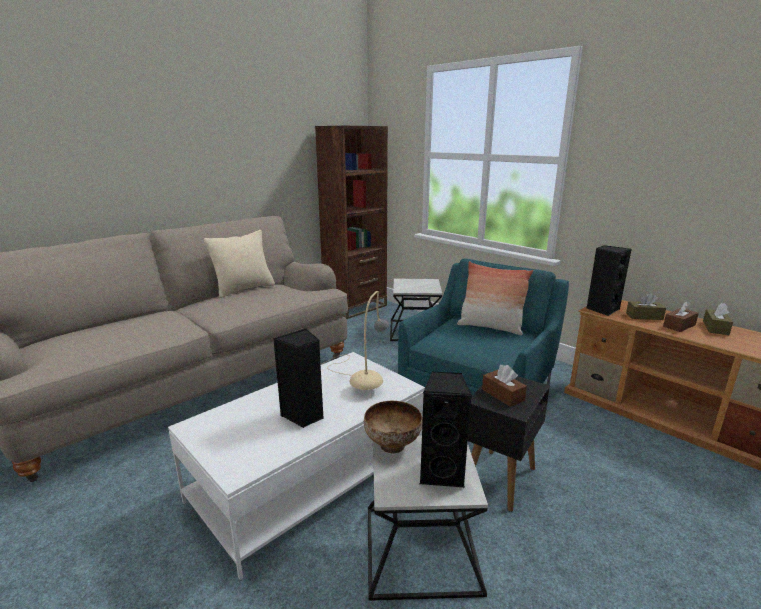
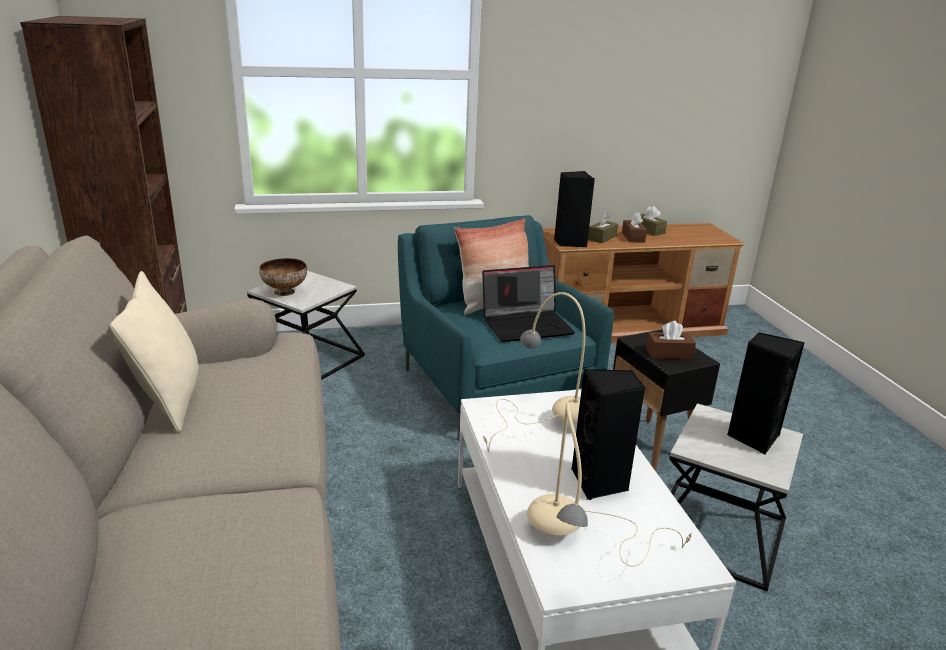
camera: 60 degrees left, 5 degrees up
bowl [364,401,423,453] -> bowl moved to [259,258,307,296]
none -> laptop [482,265,575,342]
none -> beige table lamp [527,403,691,567]

